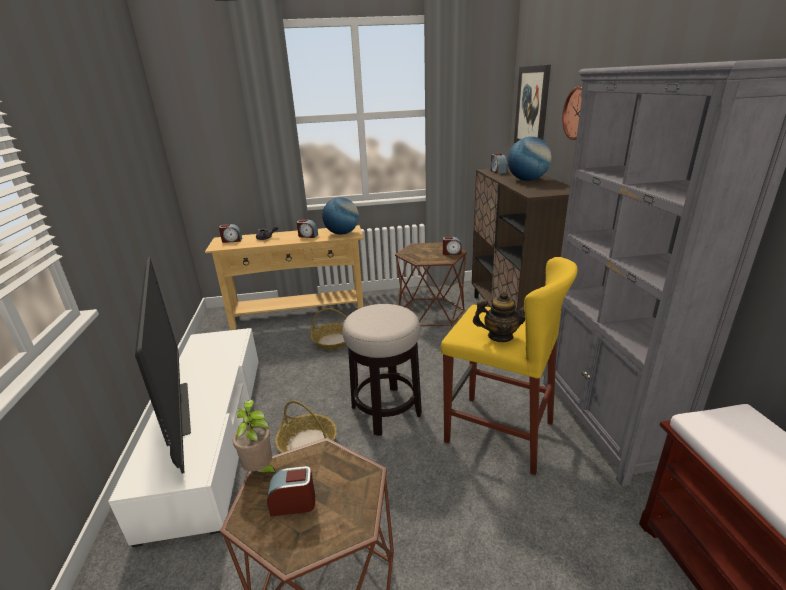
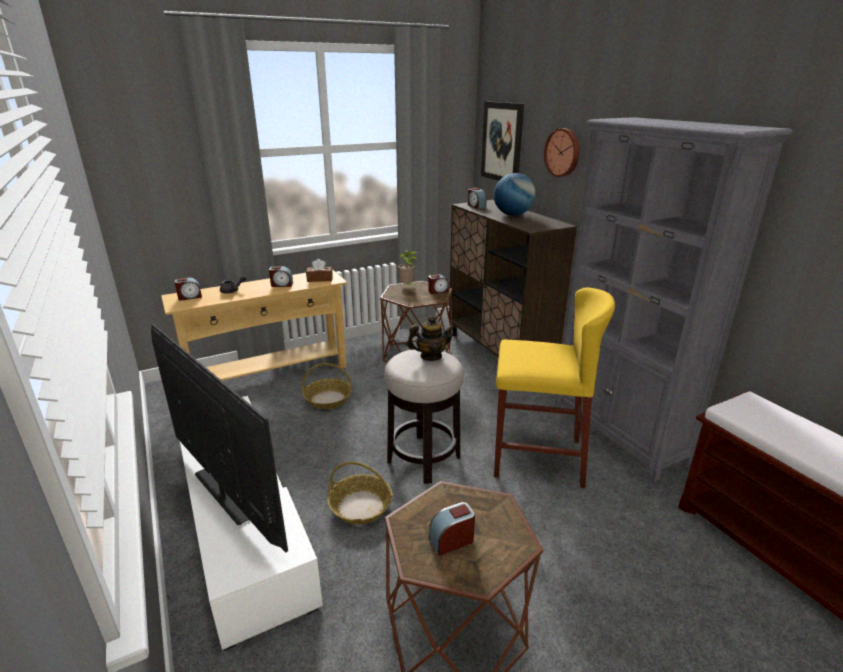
camera: 20 degrees left, 0 degrees up
potted plant [233,400,276,473] -> potted plant moved to [398,251,417,285]
globe [322,197,359,235] -> brown tissue box [306,259,333,282]
teapot [473,291,525,342] -> teapot moved to [407,316,455,361]

